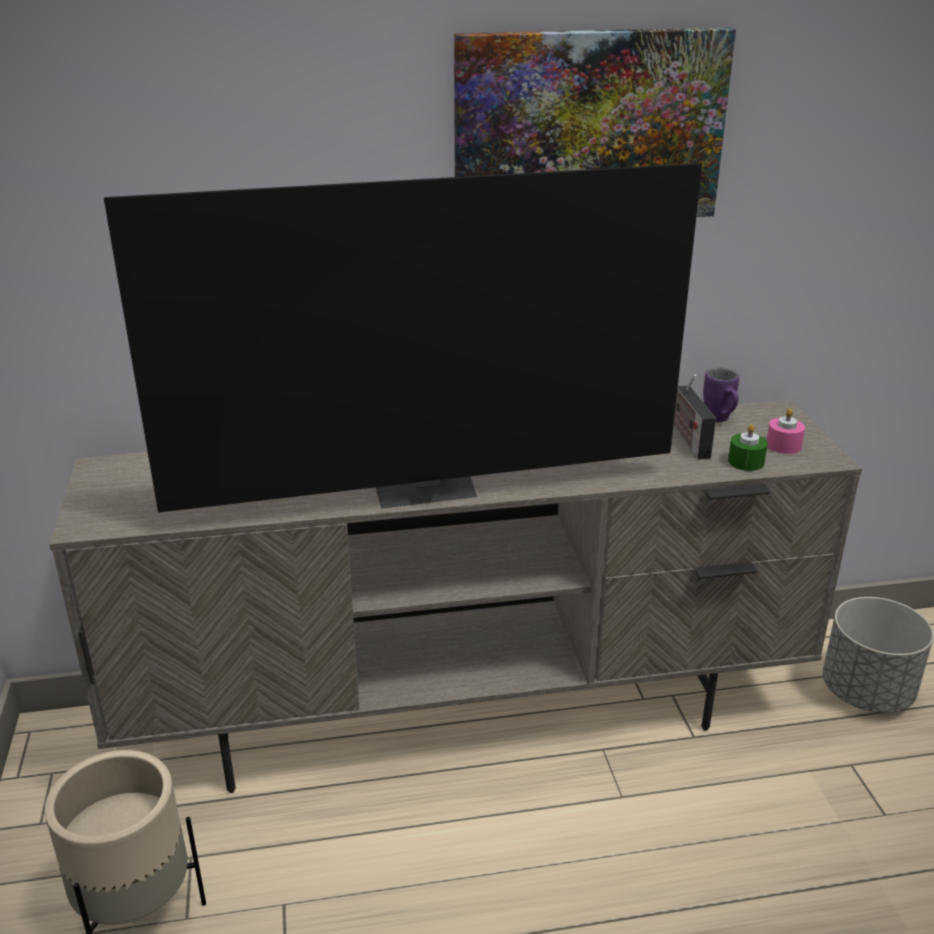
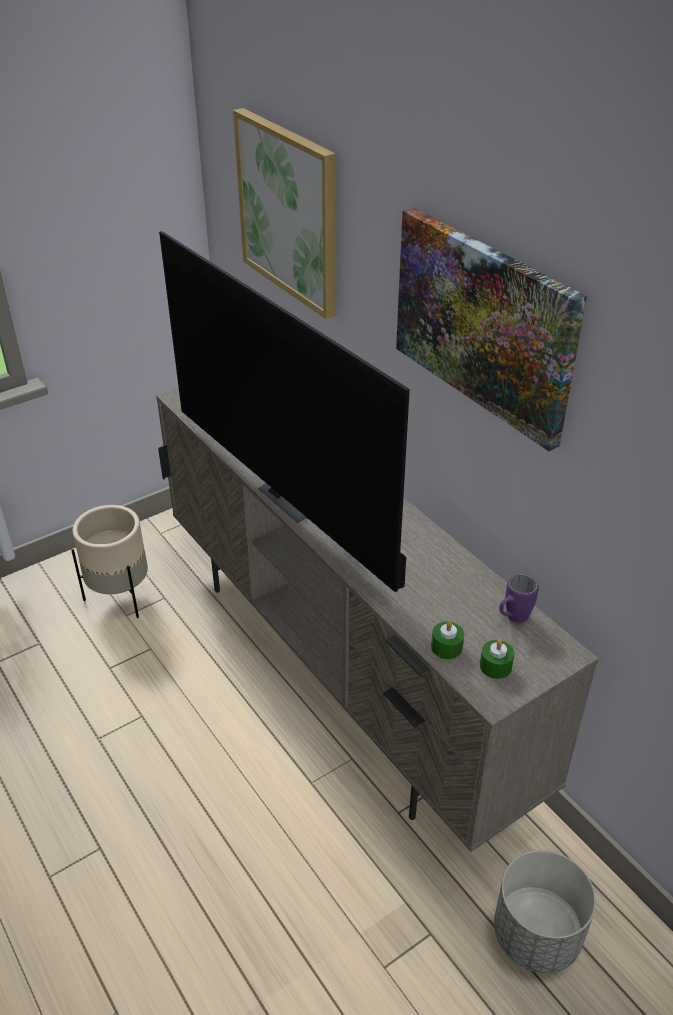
camera: 65 degrees right, 10 degrees up
radio [673,374,716,459] -> none
pink candle [767,408,805,454] -> green candle [480,639,515,679]
none -> picture [233,108,336,319]

